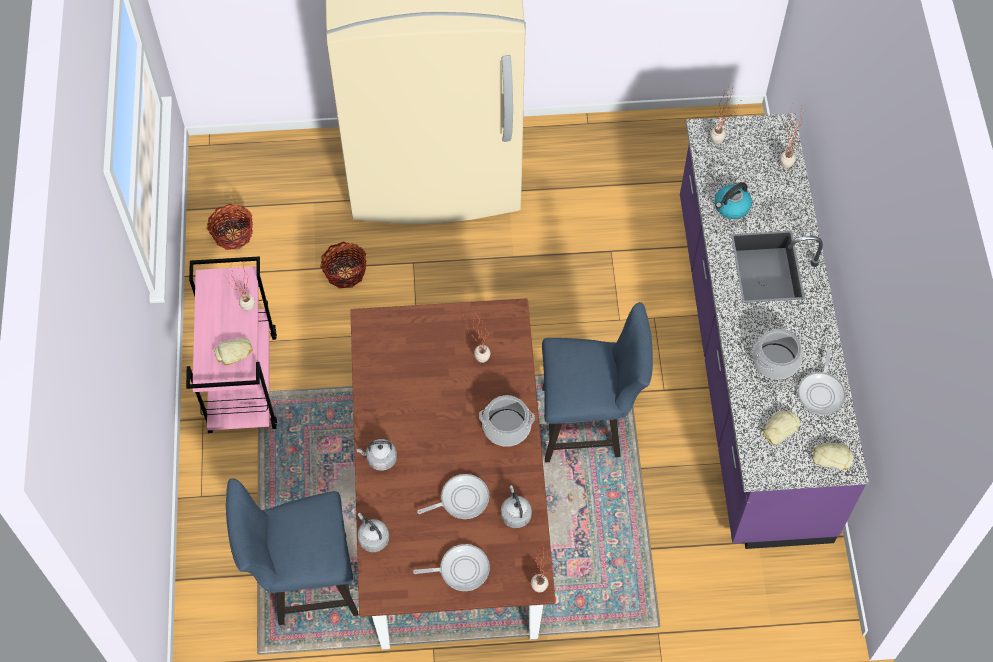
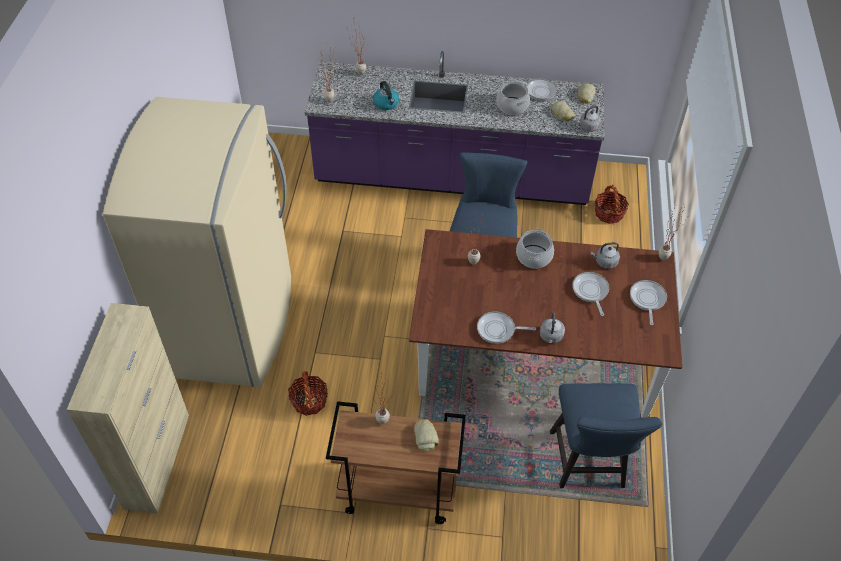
camera: 80 degrees left, 10 degrees down
pink cart [186,256,277,433] -> brown cart [326,401,466,524]
basket [206,204,253,250] -> basket moved to [595,185,629,224]
grey kettle [357,512,389,552] -> grey kettle moved to [576,105,601,132]
none -> beige cabinet [67,303,189,513]
none -> frying pan [477,312,536,344]

